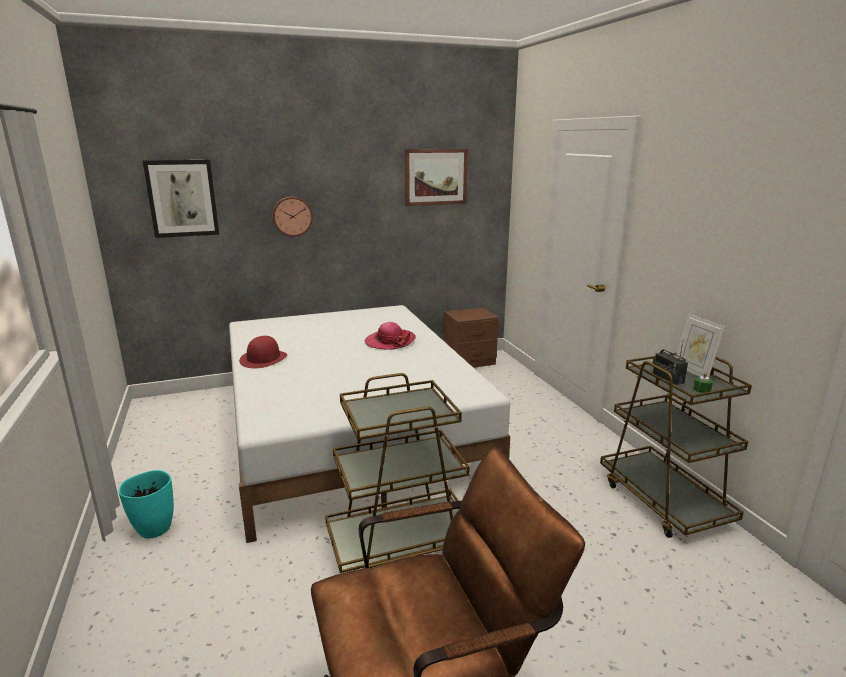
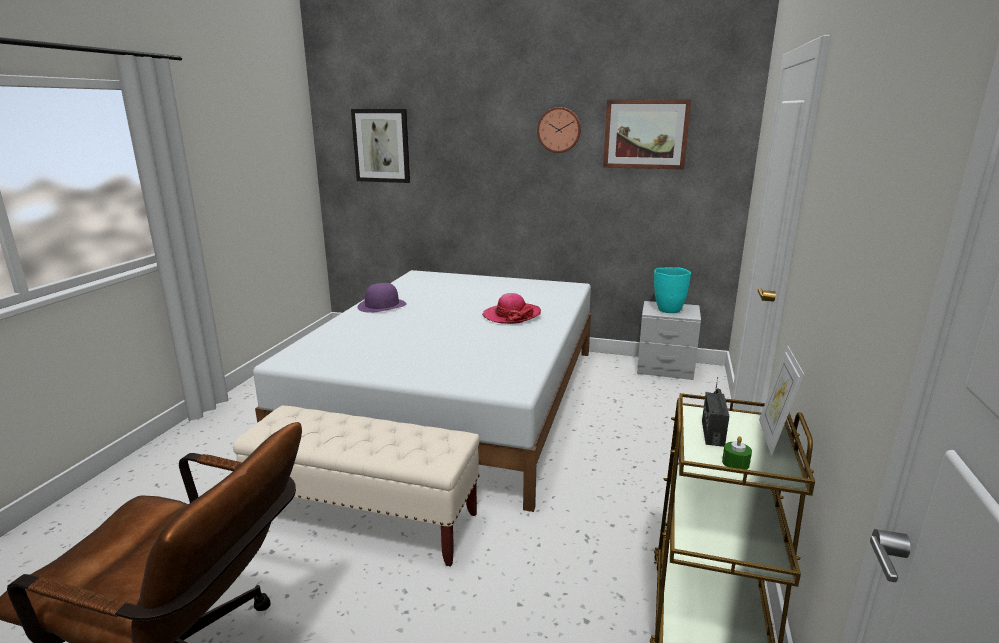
camera: 35 degrees right, 0 degrees up
turquoise vase [119,470,174,538] -> turquoise vase moved to [654,267,691,313]
red hat [239,336,287,368] -> purple hat [357,283,406,313]
wall clock [272,196,313,237] -> wall clock moved to [537,107,581,153]
brown cart [325,373,470,573] -> beige bench [233,405,480,567]
brown nightstand [444,307,499,368] -> grey nightstand [637,301,701,380]

